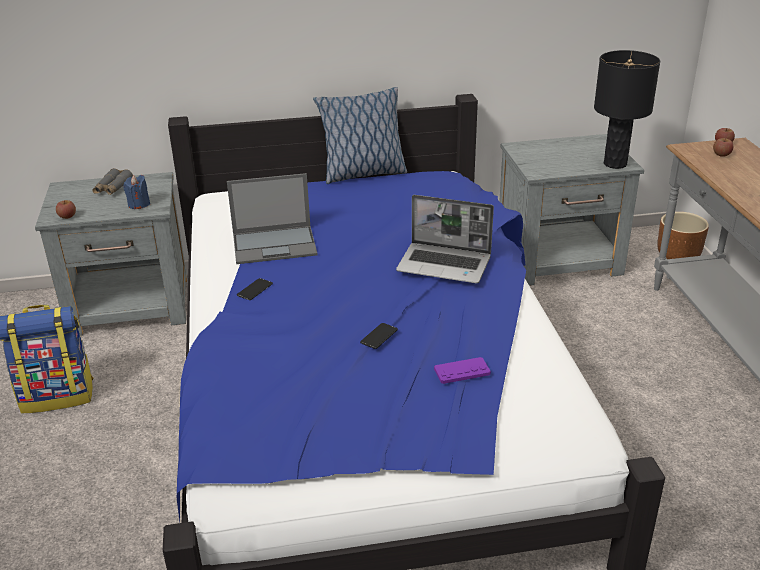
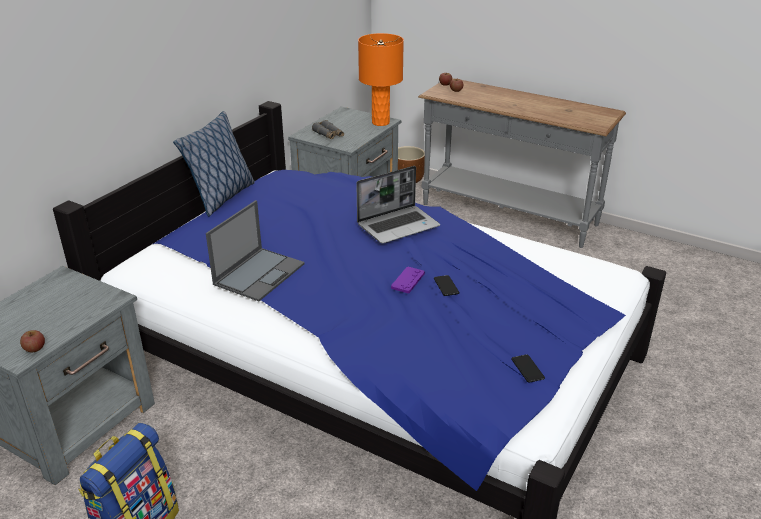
camera: 50 degrees left, 0 degrees up
grey binoculars [92,168,133,195] -> grey binoculars moved to [312,120,344,139]
blue candle [124,175,150,210] -> none
phone [237,278,273,300] -> phone moved to [511,354,545,383]
purple game controller [434,357,491,384] -> purple game controller moved to [391,267,425,293]
black table lamp [594,50,660,169] -> orange table lamp [358,33,404,126]

